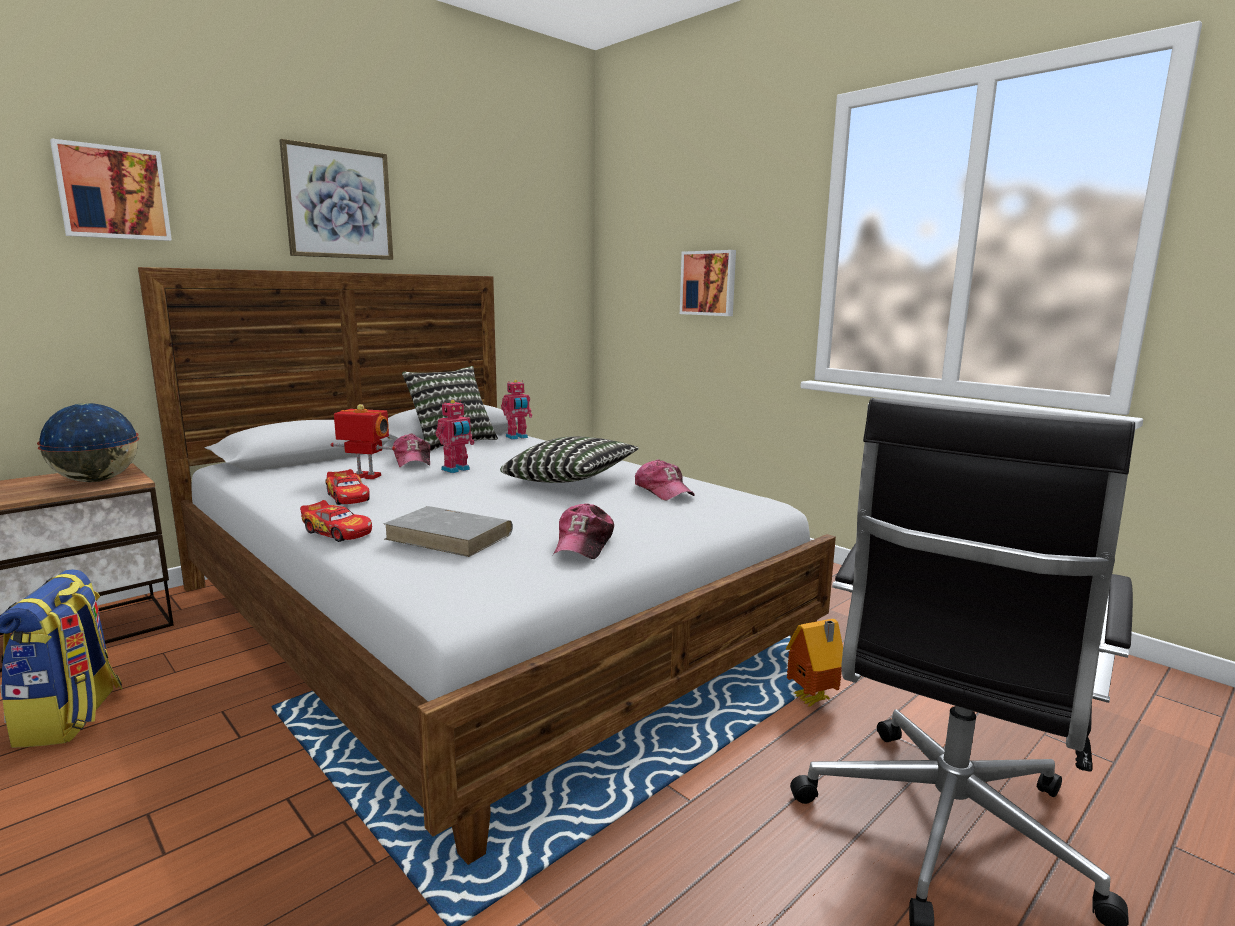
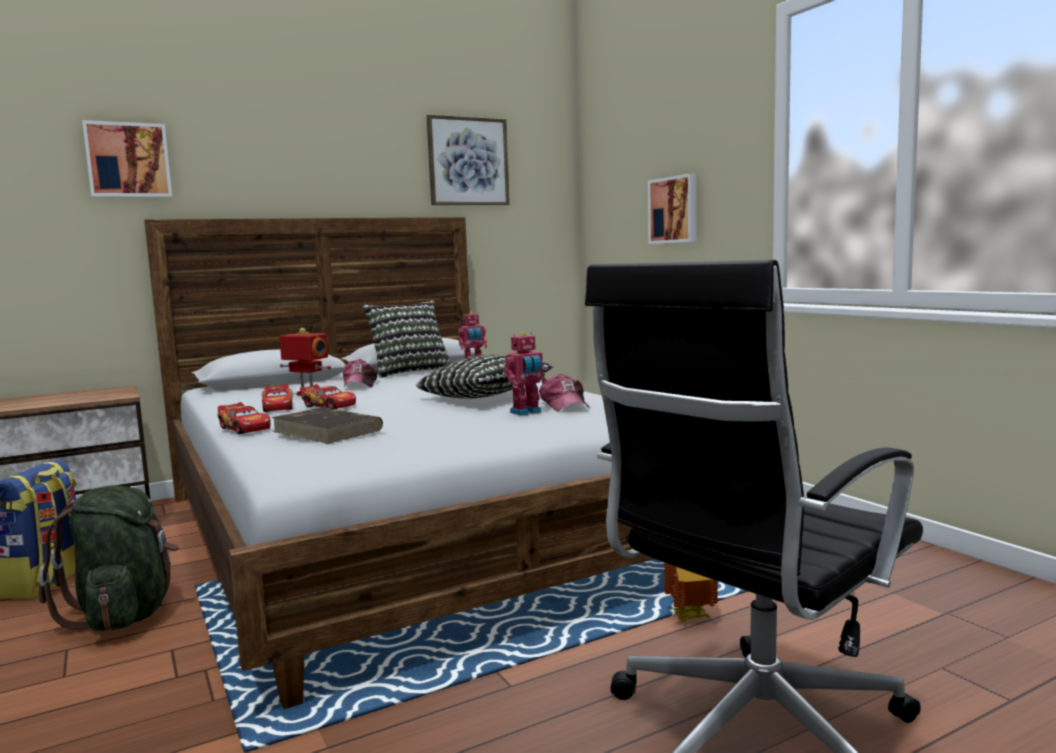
camera: 15 degrees right, 5 degrees down
globe [37,403,139,482] -> none
picture [279,139,393,260] -> picture moved to [427,115,510,205]
grey book [383,506,513,557] -> brown book [271,408,383,444]
toy robot [436,400,475,473] -> toy robot moved to [504,332,547,416]
cap [554,503,614,559] -> none
none -> green backpack [39,485,179,631]
none -> toy car [300,384,356,409]

